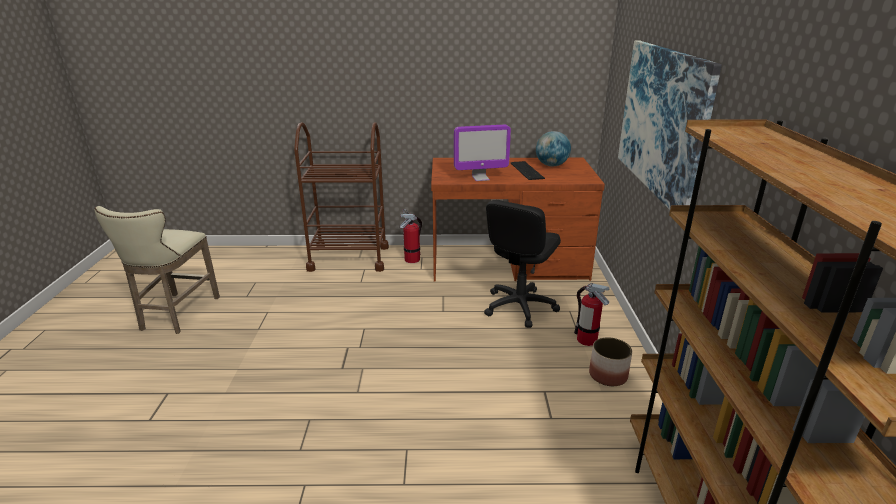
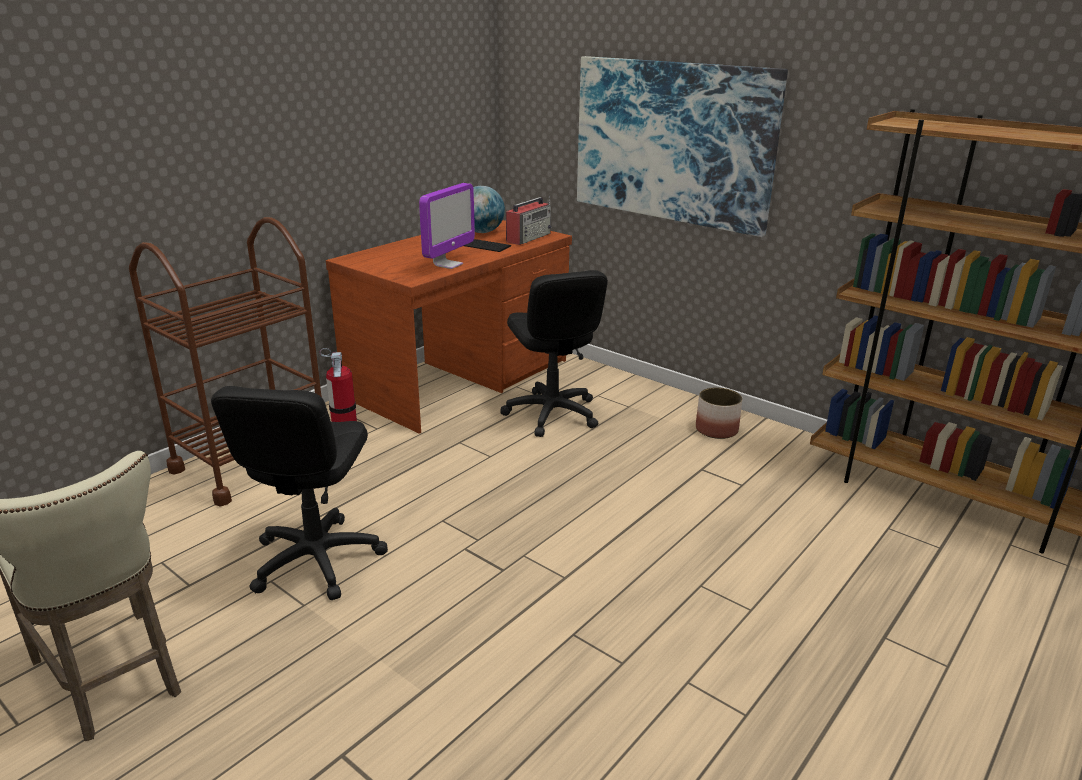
camera: 50 degrees left, 0 degrees up
fire extinguisher [574,283,609,346] -> none
none -> black office chair [211,386,388,600]
none -> radio [506,196,552,245]

